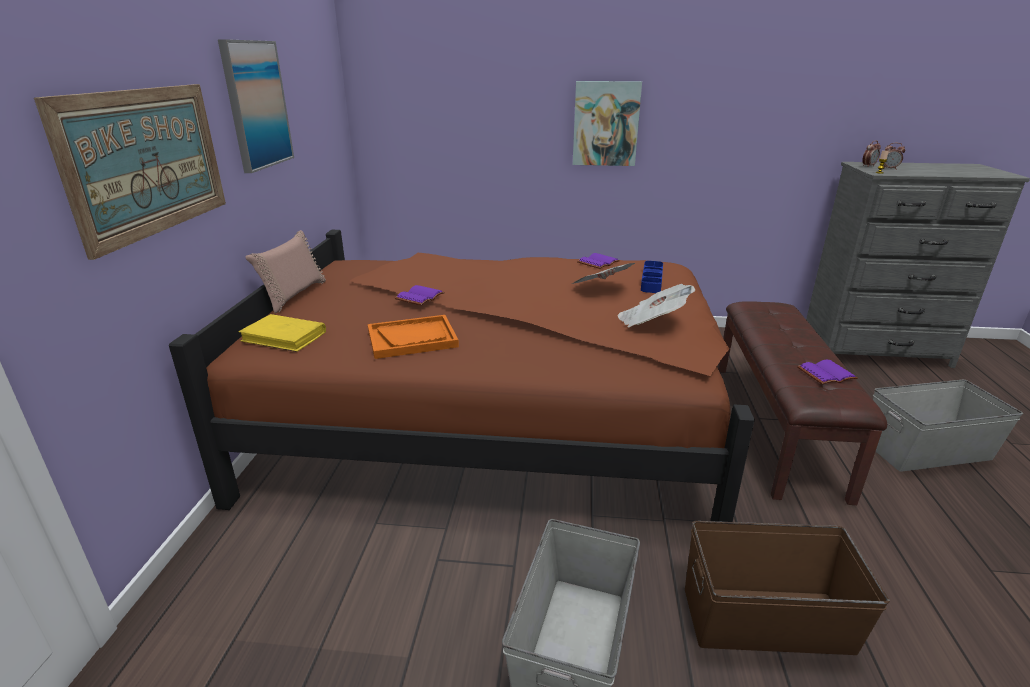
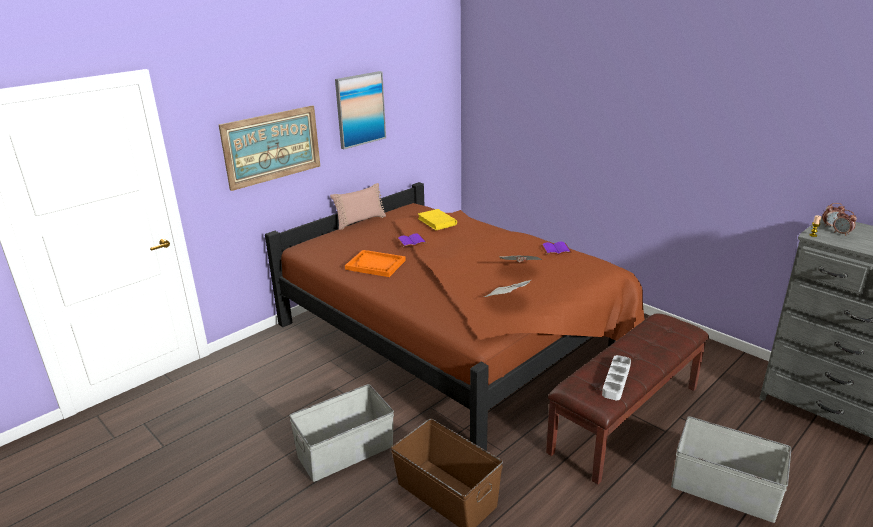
camera: 40 degrees right, 0 degrees up
yellow book [238,314,326,352] -> yellow book moved to [418,209,457,231]
picture [573,81,642,166] -> none
blue tray [641,261,663,293] -> none
purple book [797,360,858,385] -> grey tray [602,355,631,400]

